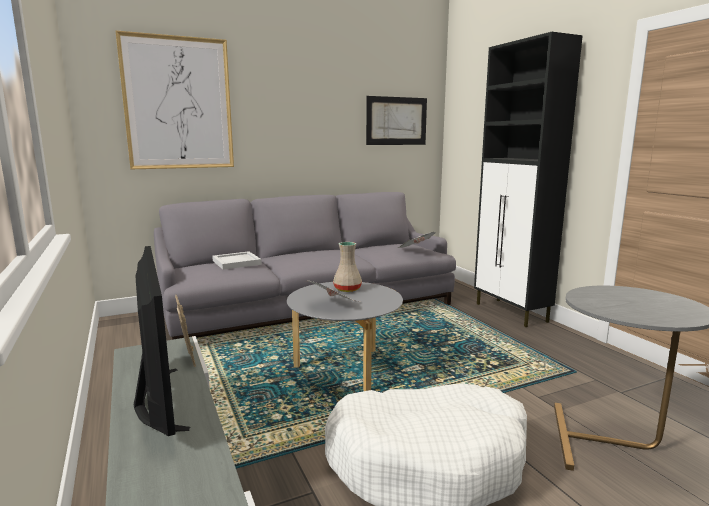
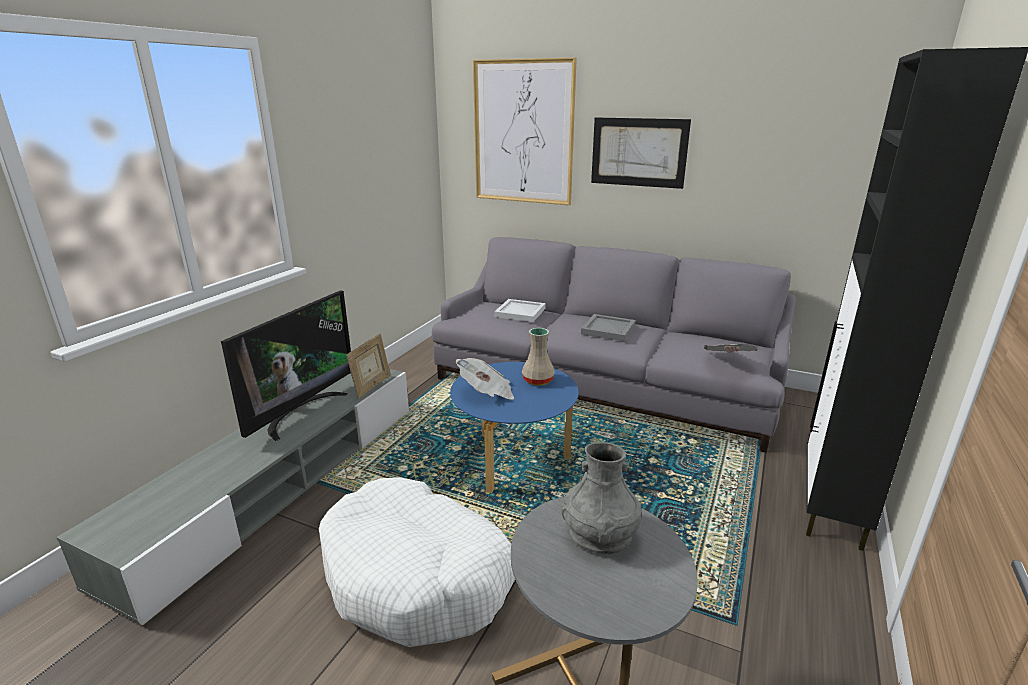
camera: 50 degrees right, 10 degrees up
grey coffee table [287,282,403,391] -> blue coffee table [450,362,579,493]
picture [366,96,427,145] -> picture moved to [591,117,691,189]
none -> grey vase [561,442,642,554]
none -> grey tray [581,314,635,341]

